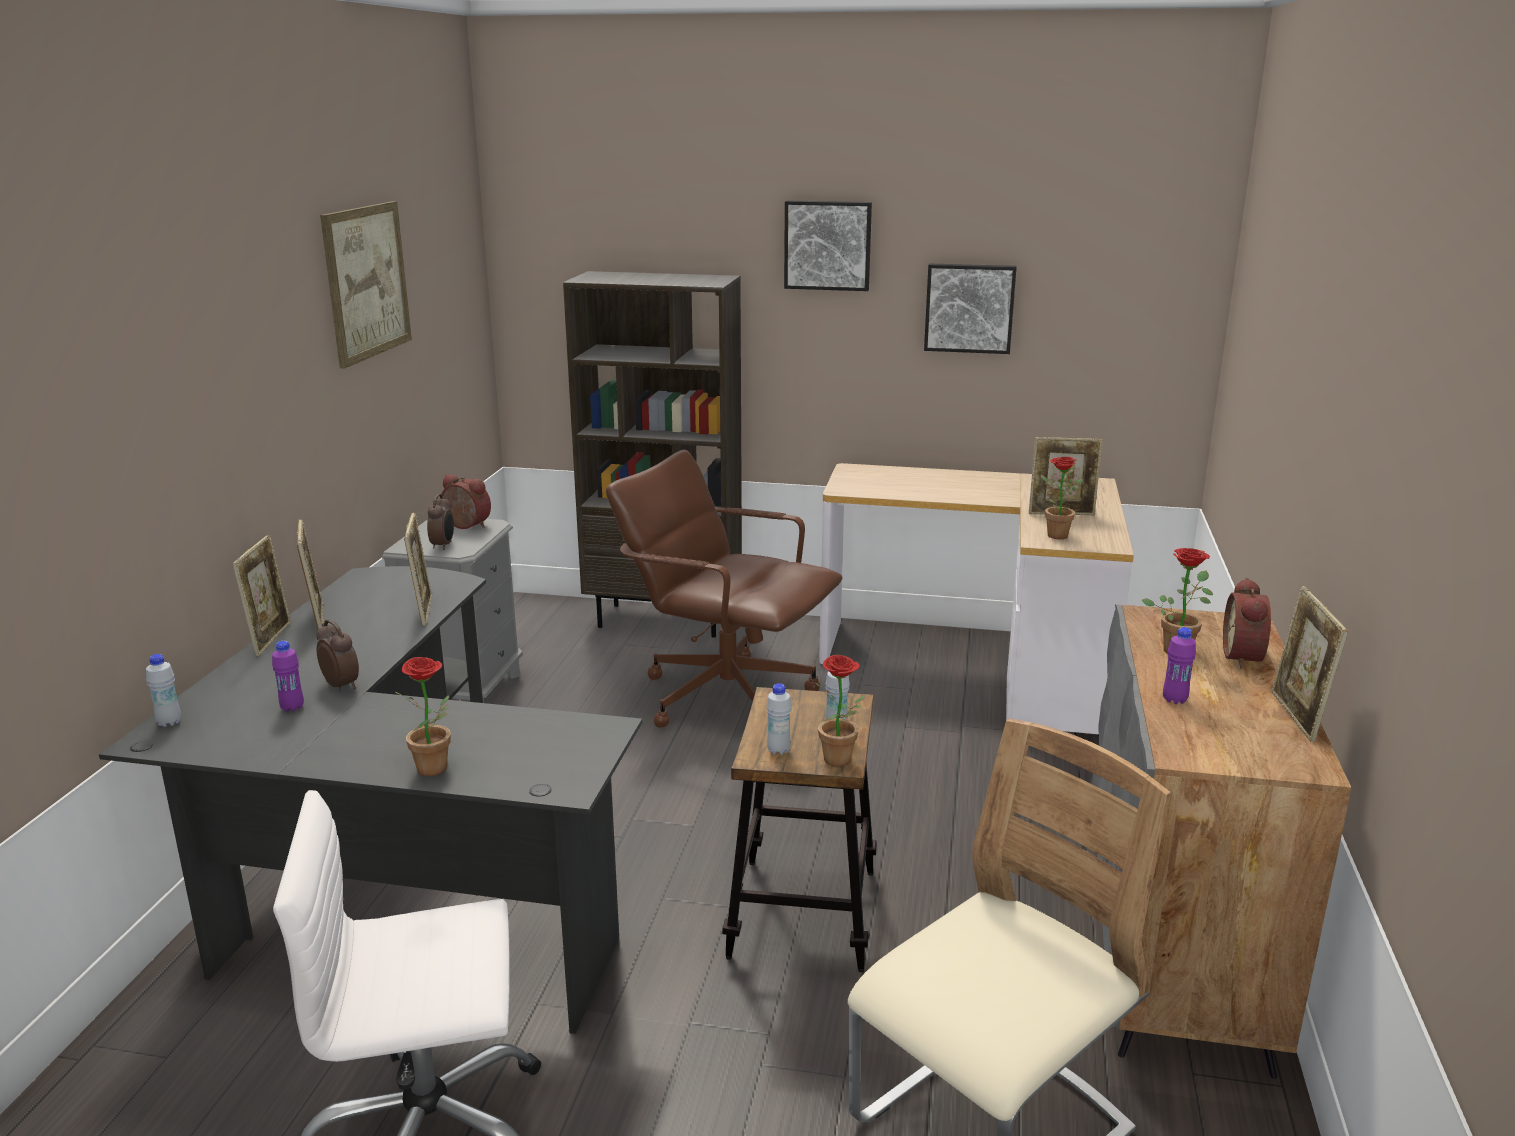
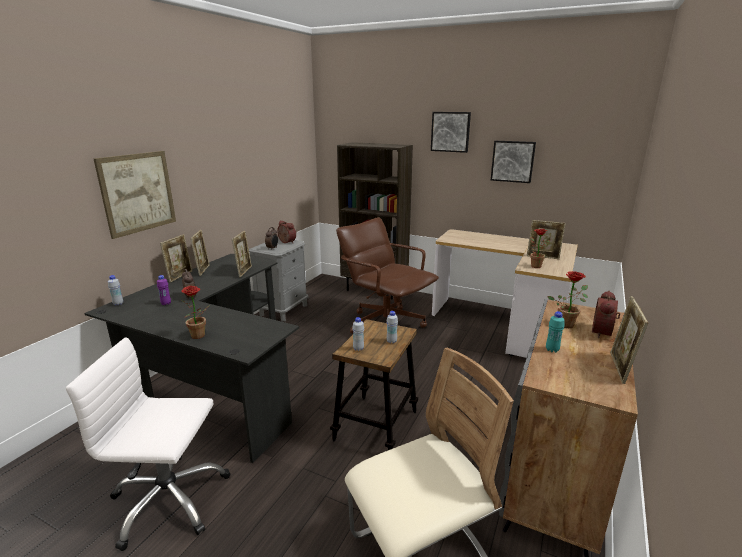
camera: 15 degrees right, 0 degrees up
picture [320,201,412,368] -> picture moved to [94,151,176,239]
potted plant [815,655,865,767] -> none
purple bottle [1163,627,1196,704] -> turquoise bottle [546,311,565,352]

